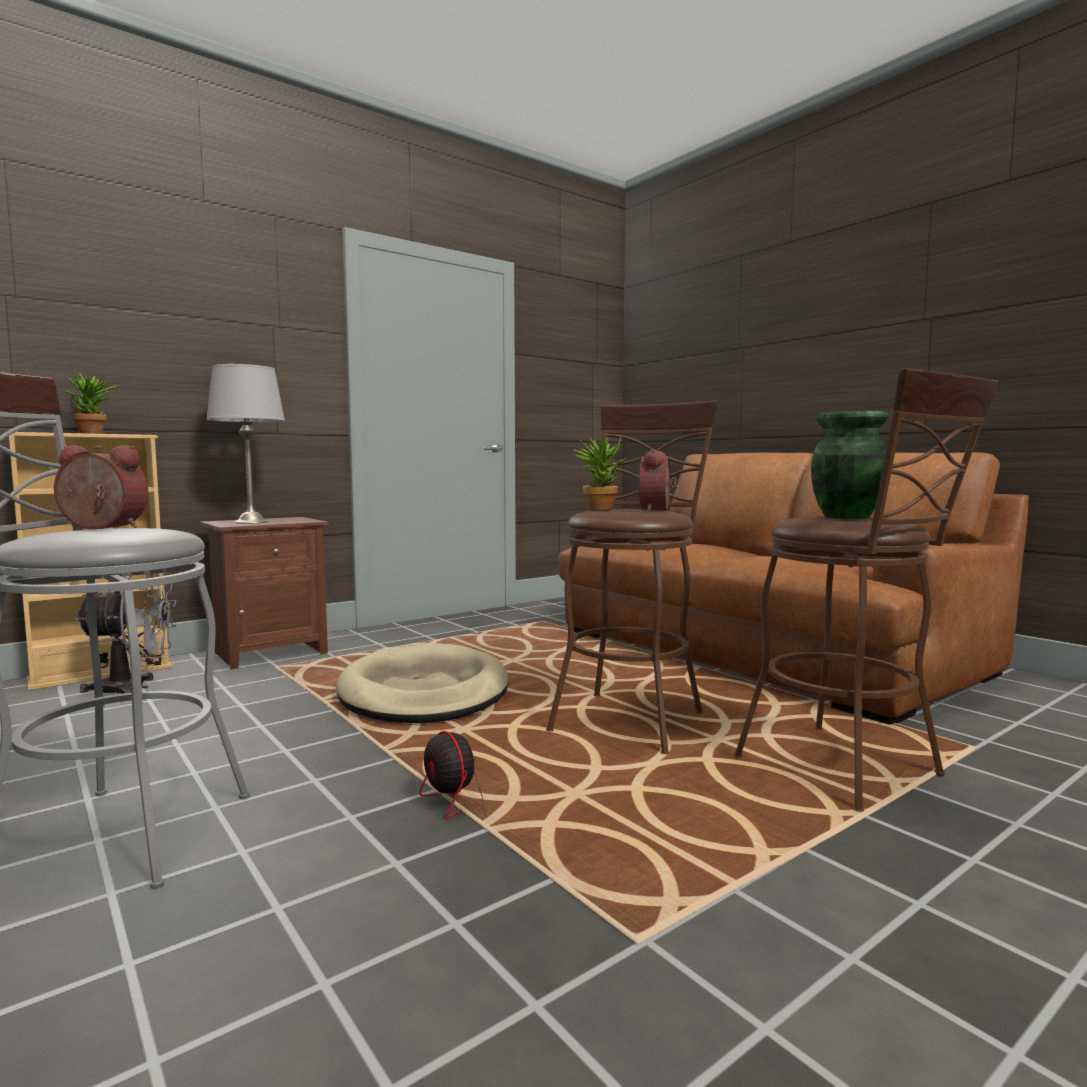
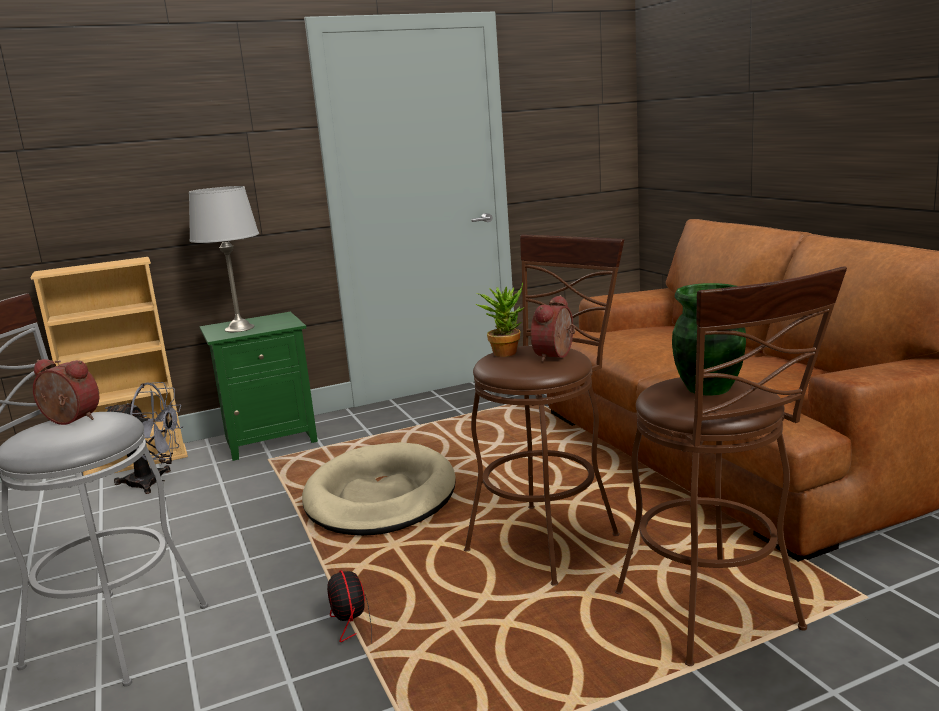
camera: 15 degrees right, 10 degrees up
potted plant [63,371,119,434] -> none
brown nightstand [200,517,329,669] -> green nightstand [200,312,318,461]

